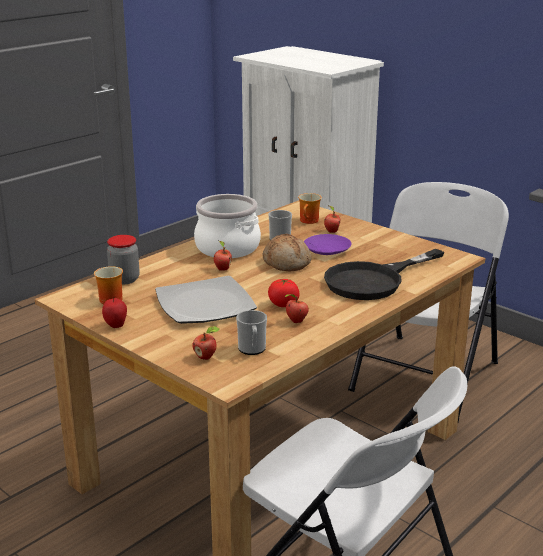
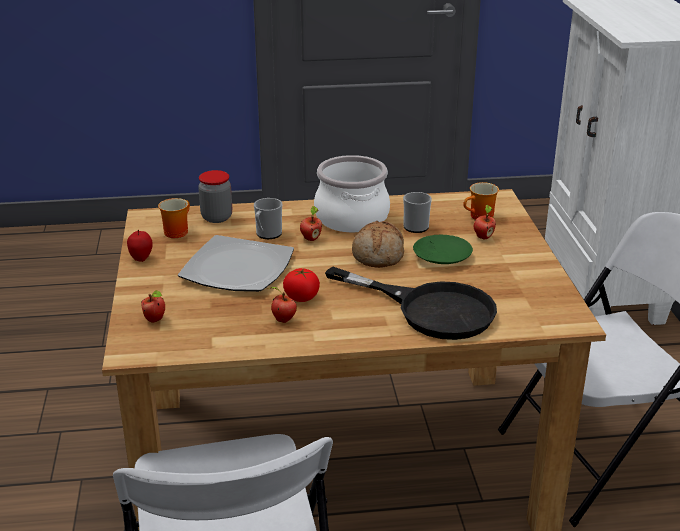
camera: 40 degrees right, 5 degrees up
mug [236,310,267,355] -> mug moved to [254,198,282,239]
purple plate [304,234,351,255] -> green plate [413,235,473,264]
black frying pan [324,249,445,300] -> black frying pan turned 150 degrees counterclockwise [325,267,497,340]

